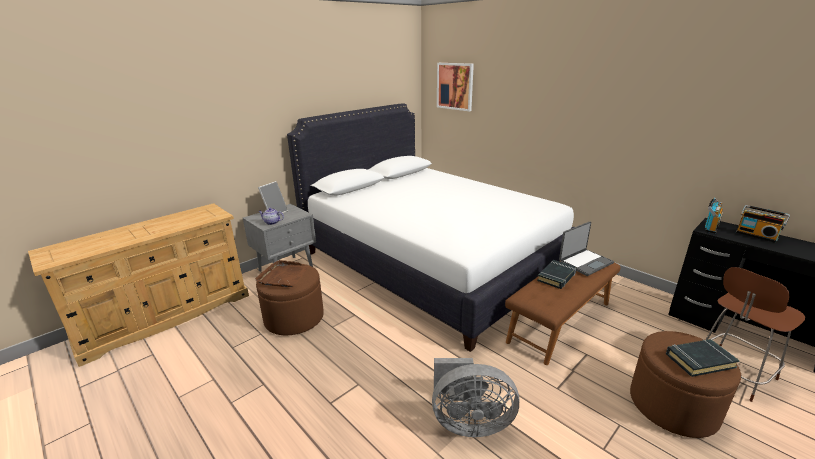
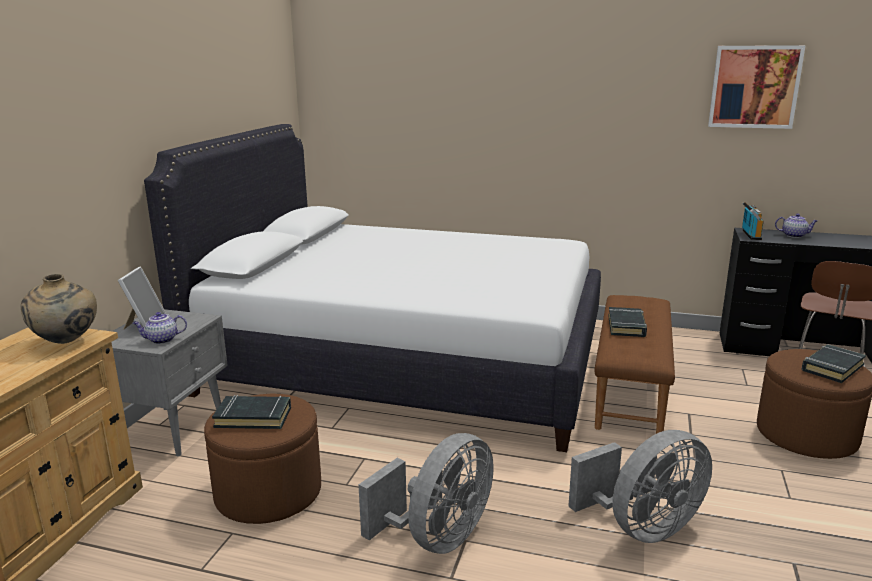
camera: 30 degrees left, 5 degrees down
brown tray [255,260,309,287] -> black book [212,395,291,429]
picture [437,63,474,111] -> picture moved to [708,45,806,129]
laptop [559,222,614,276] -> none
radio [736,205,790,243] -> teapot [775,214,818,238]
none -> beige vase [21,274,97,344]
none -> grey fan [358,433,494,554]

